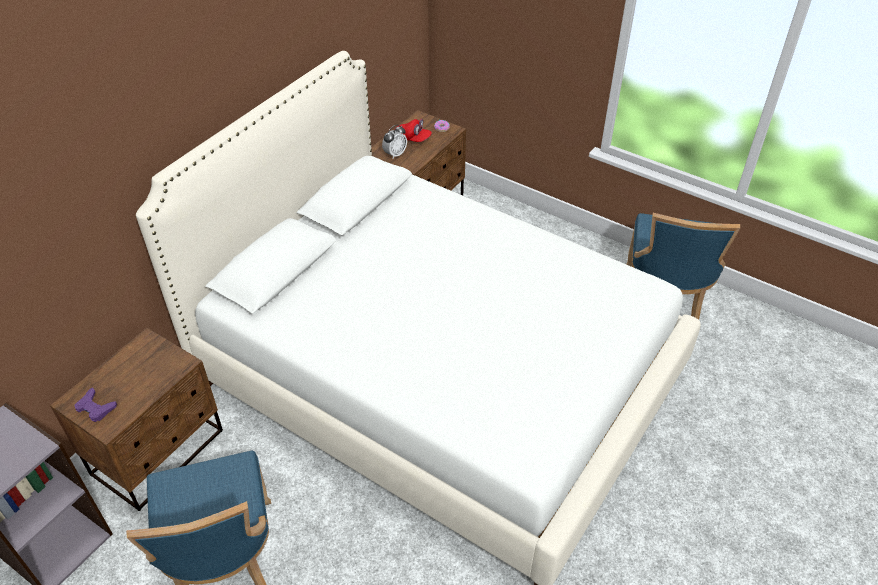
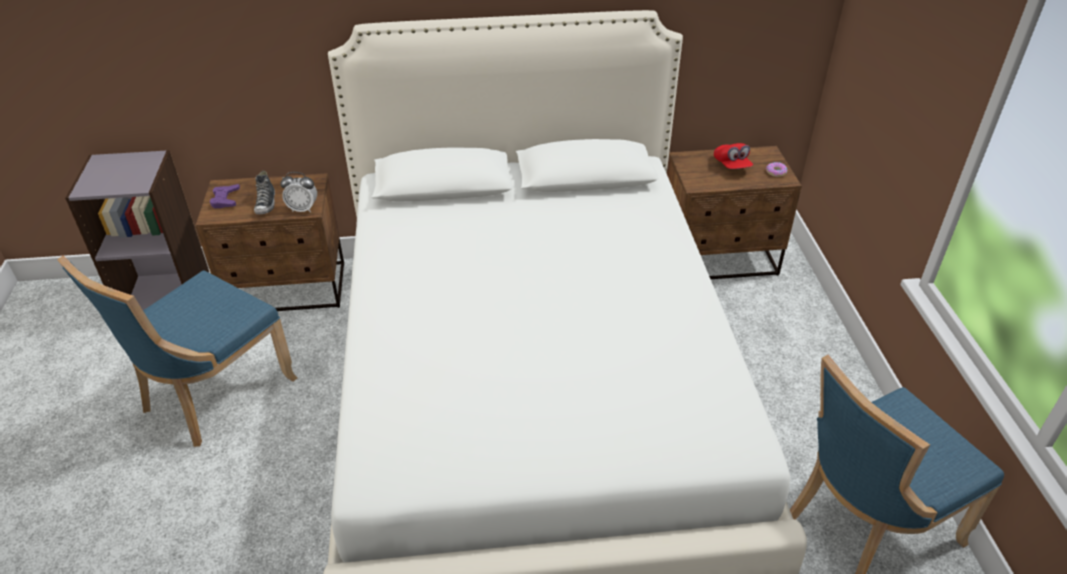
camera: 50 degrees right, 5 degrees down
alarm clock [382,125,407,158] -> alarm clock moved to [280,172,317,213]
none -> shoe [254,171,275,215]

